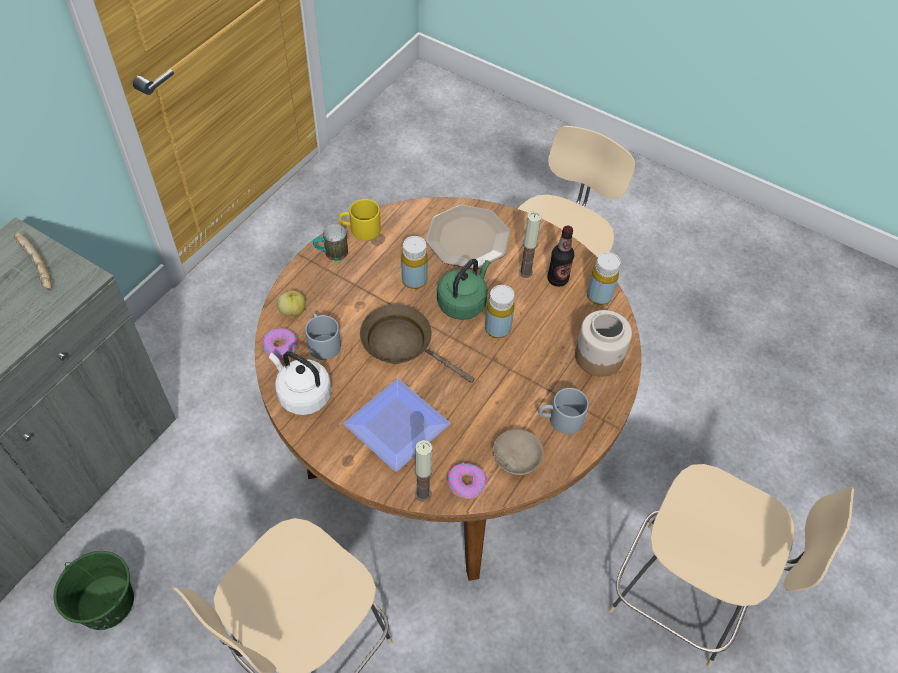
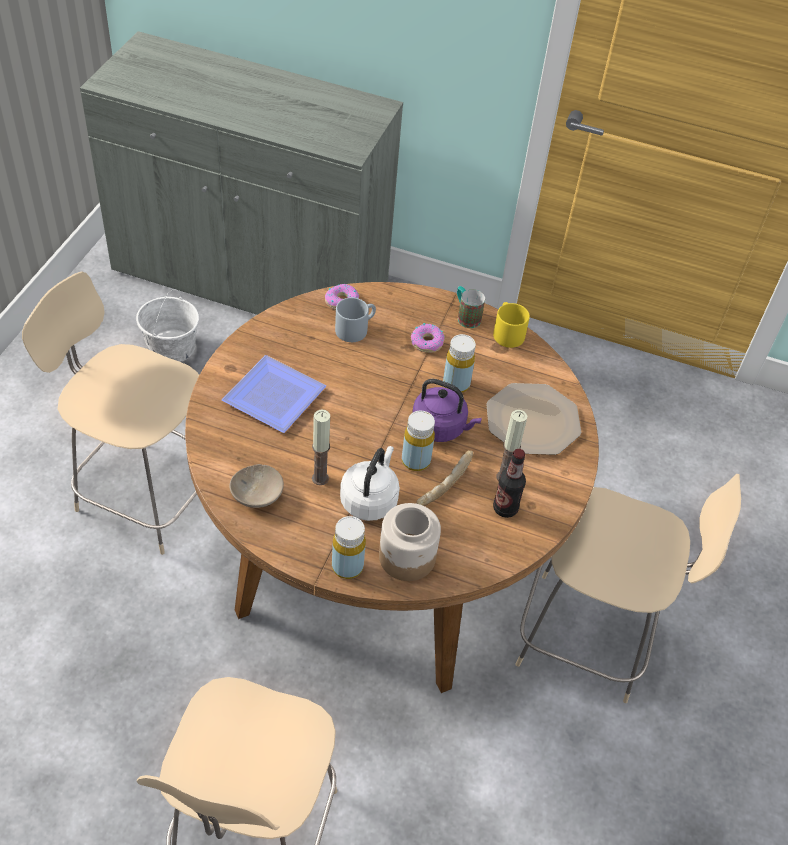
camera: 75 degrees right, 5 degrees down
bread [14,232,51,289] -> bread moved to [416,450,473,506]
green bucket [54,551,134,630] -> white bucket [136,289,199,362]
white kettle [269,352,331,415] -> white kettle moved to [340,446,400,521]
apple [277,291,306,316] -> none
brown frying pan [360,304,475,383] -> none
candle [414,440,433,502] -> candle moved to [312,410,330,485]
green kettle [437,259,490,320] -> purple kettle [412,379,482,442]
donut [447,463,487,499] -> donut moved to [411,323,445,353]
grey mug [538,388,589,434] -> none
yellow bottle [587,252,621,305] -> yellow bottle moved to [332,516,366,579]

